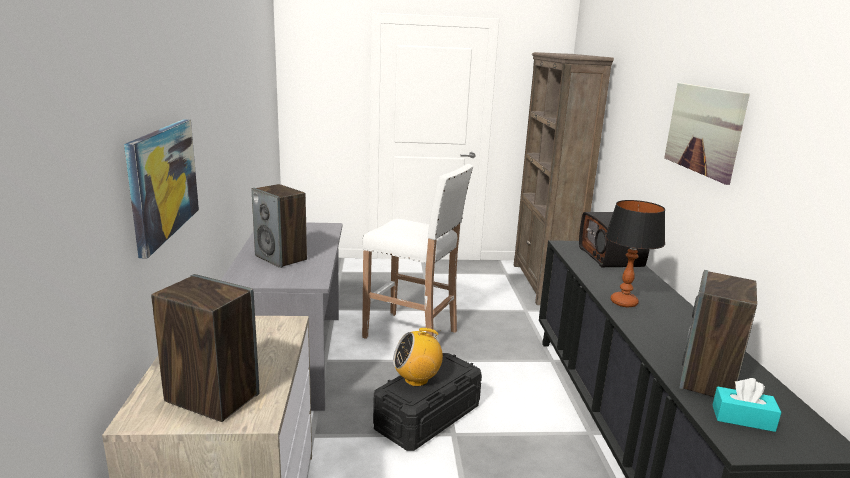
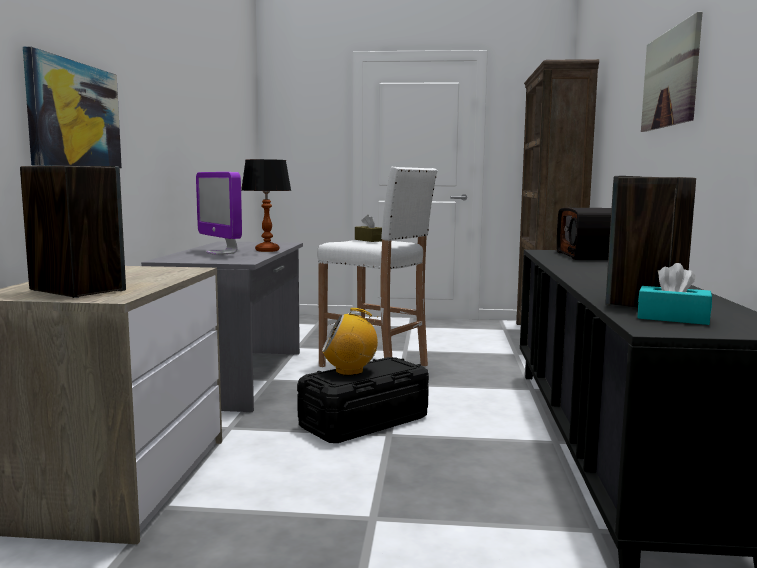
camera: 10 degrees right, 10 degrees down
speaker [251,184,307,268] -> monitor [196,172,242,255]
table lamp [605,200,665,307] -> table lamp moved to [241,159,291,252]
none -> brown tissue box [355,215,382,242]

